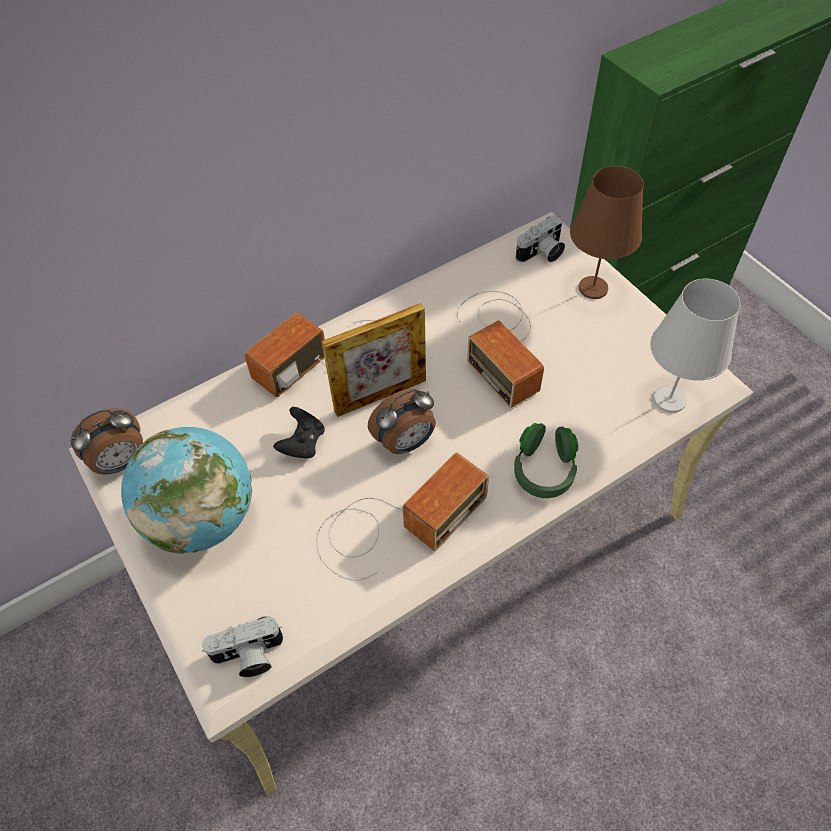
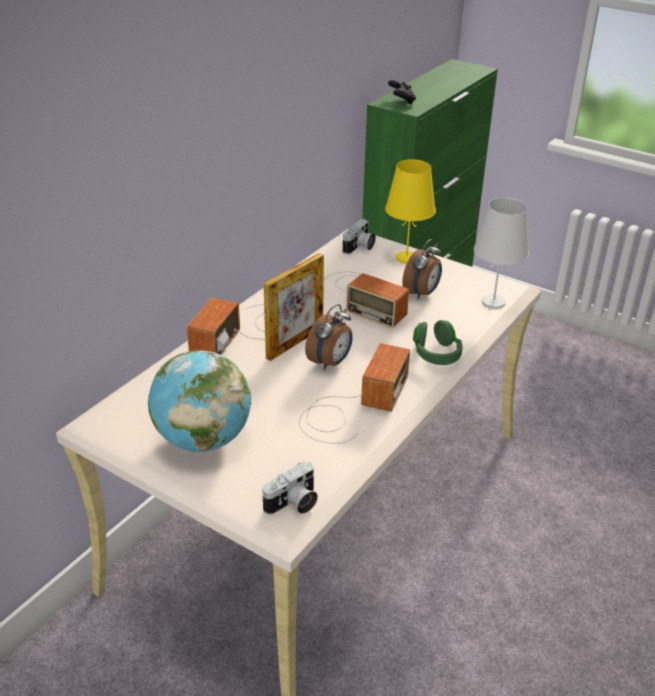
camera: 25 degrees left, 20 degrees down
alarm clock [71,408,143,475] -> alarm clock moved to [402,239,442,299]
black game controller [273,407,325,458] -> black game controller moved to [388,80,416,104]
brown table lamp [570,166,644,299] -> yellow table lamp [385,159,436,264]

